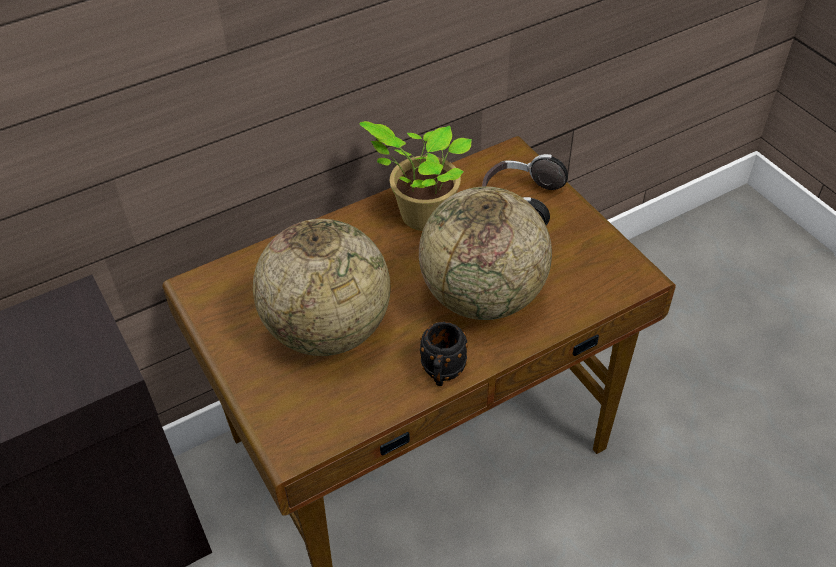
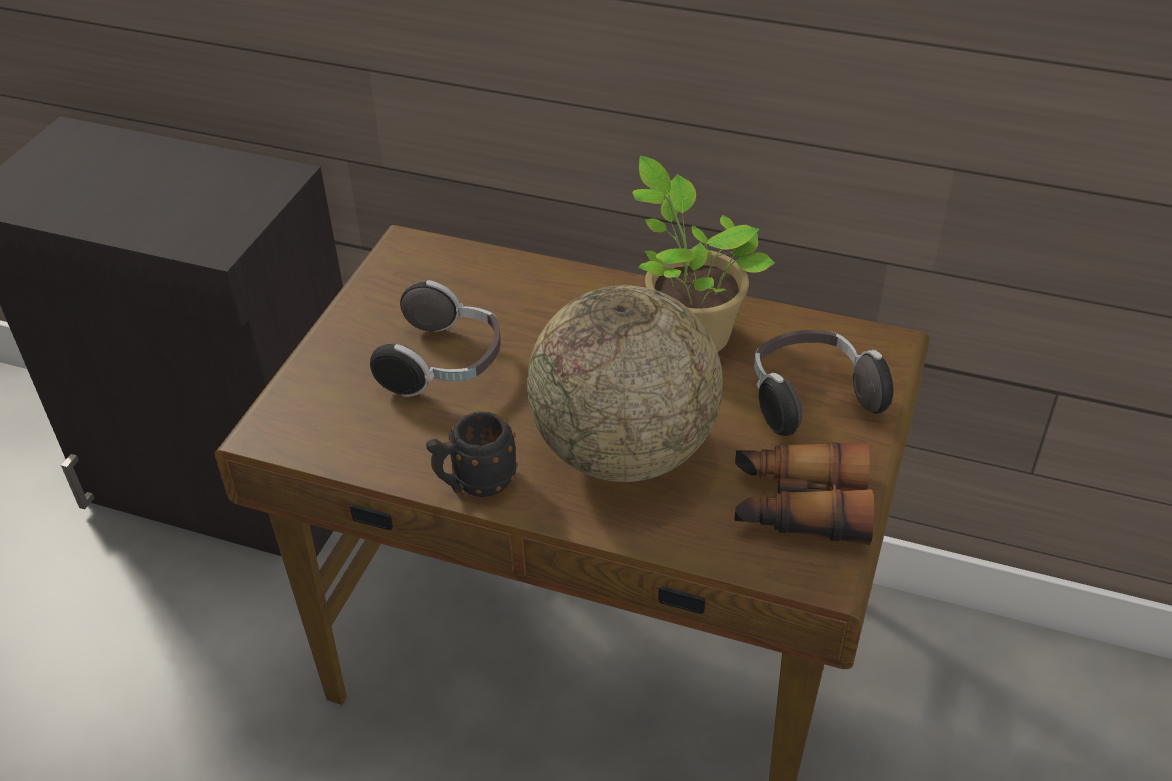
camera: 50 degrees right, 5 degrees down
globe [253,219,391,356] -> headphones [370,280,501,397]
none -> binoculars [734,442,874,545]

